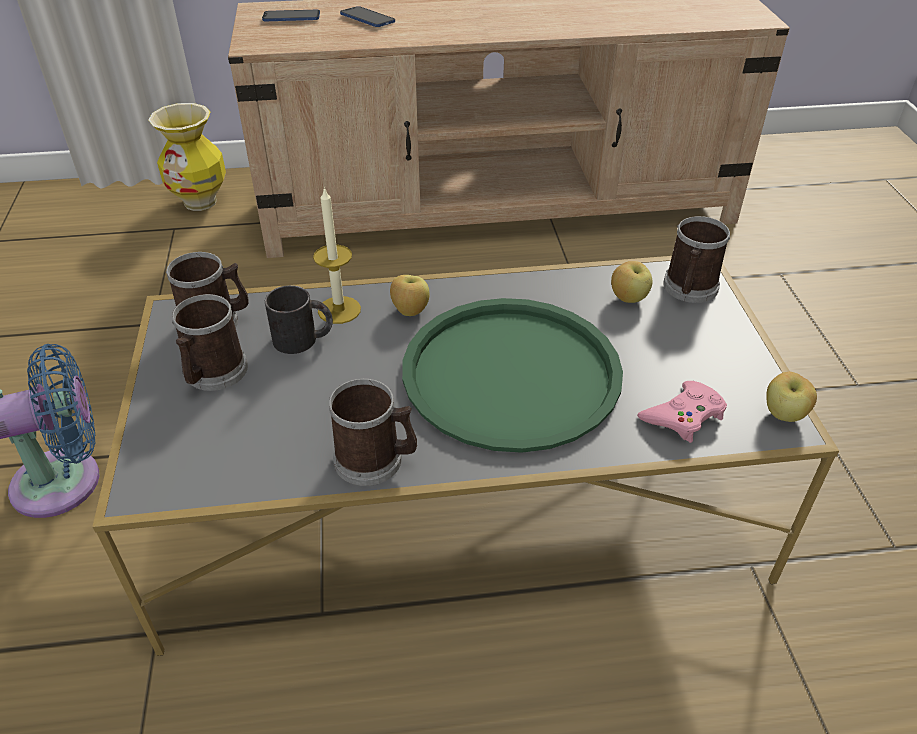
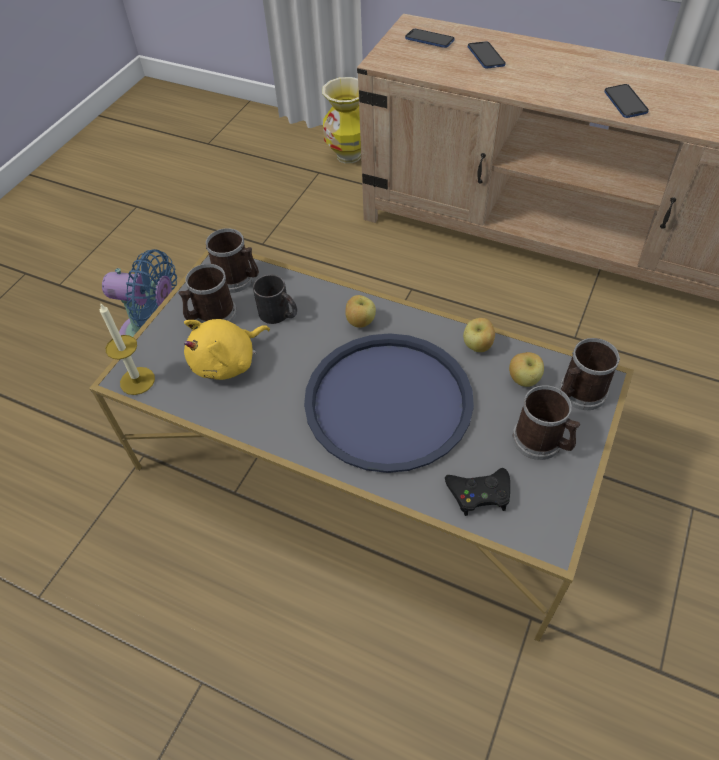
camera: 35 degrees right, 10 degrees up
candle [313,187,361,324] -> candle moved to [100,304,155,395]
mug [329,379,417,486] -> mug moved to [512,385,580,460]
green tray [402,298,623,453] -> blue tray [304,333,474,473]
pink game controller [637,381,727,443] -> black game controller [445,468,511,516]
apple [766,372,817,422] -> apple moved to [463,318,495,352]
none -> yellow plush toy [184,319,270,380]
none -> phone [604,84,649,118]

